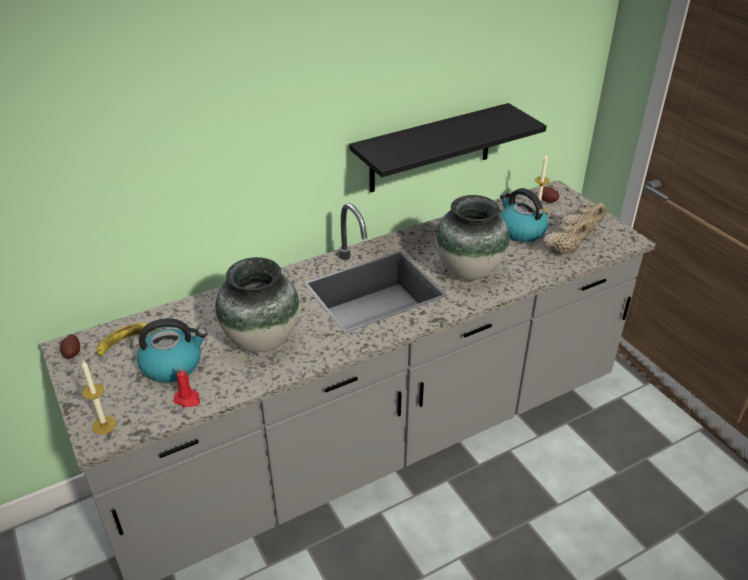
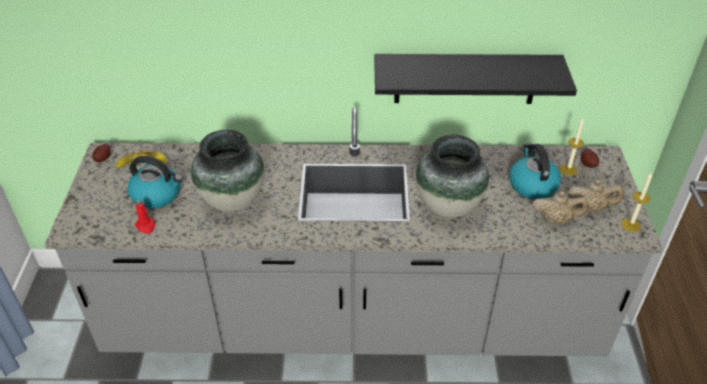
camera: 30 degrees right, 5 degrees up
candle [82,361,117,435] -> candle moved to [621,173,652,232]

